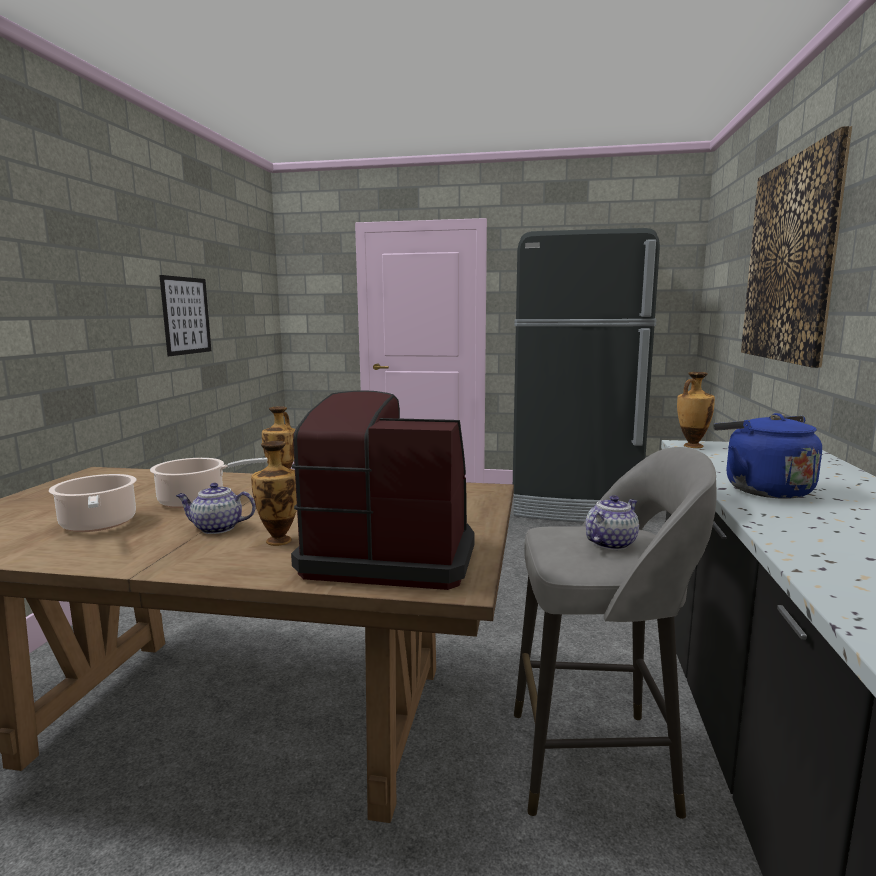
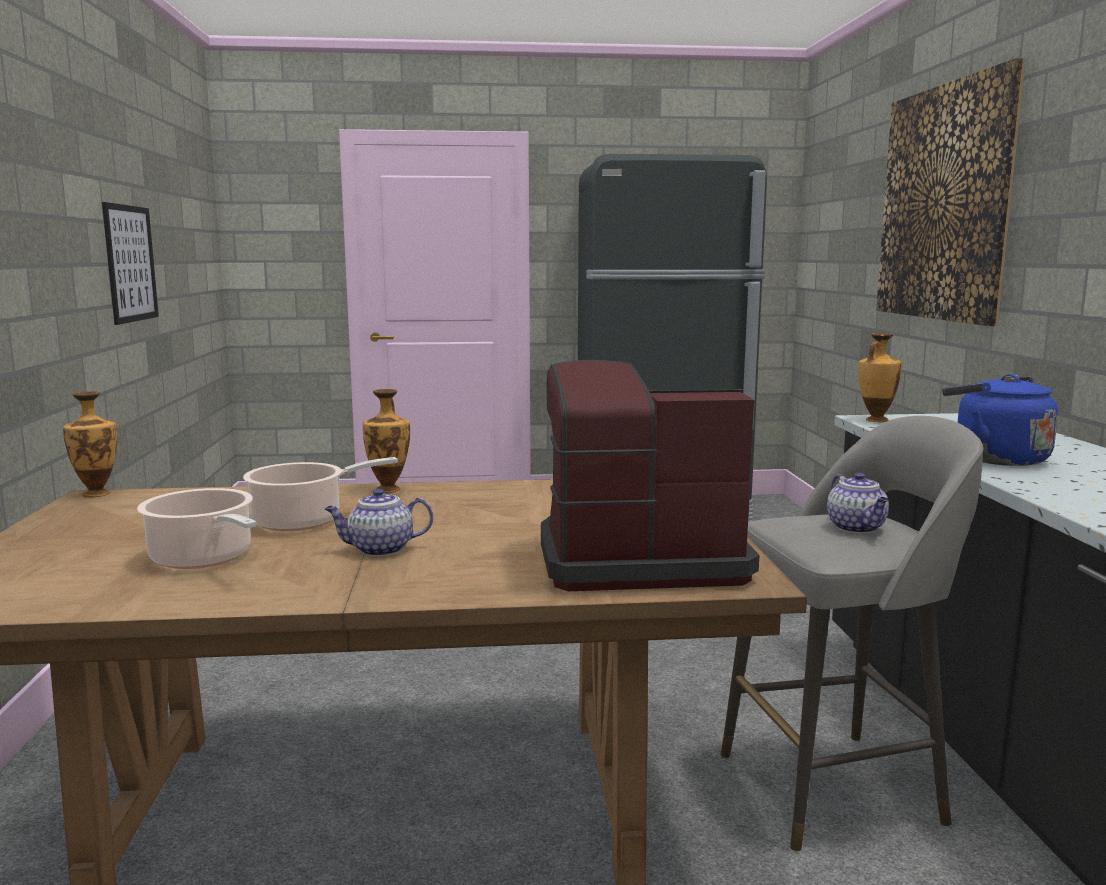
camera: 15 degrees left, 0 degrees up
vase [251,441,297,546] -> vase moved to [63,391,117,497]
teapot [586,495,639,550] -> teapot turned 135 degrees clockwise [827,472,889,534]

